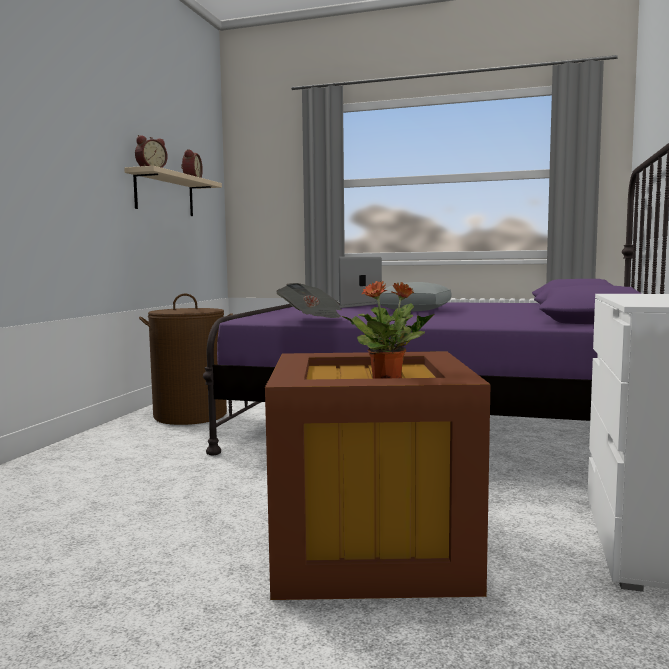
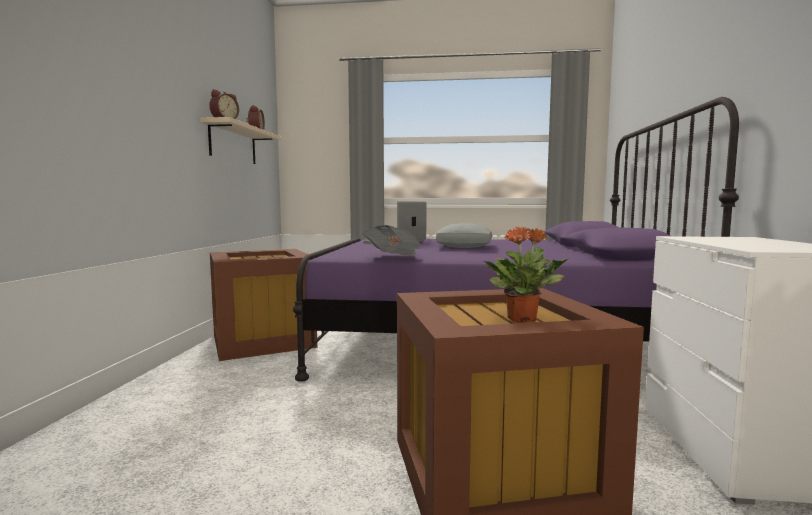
camera: 10 degrees left, 0 degrees up
brown laundry basket [139,293,233,425] -> brown storage box [210,249,317,361]

